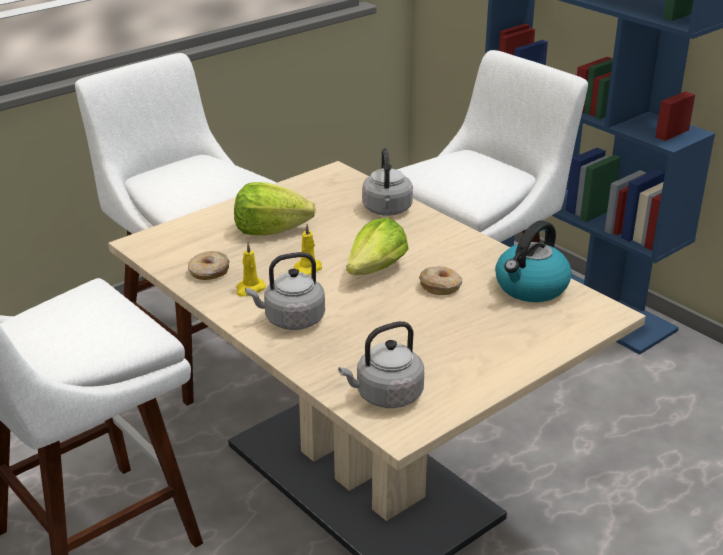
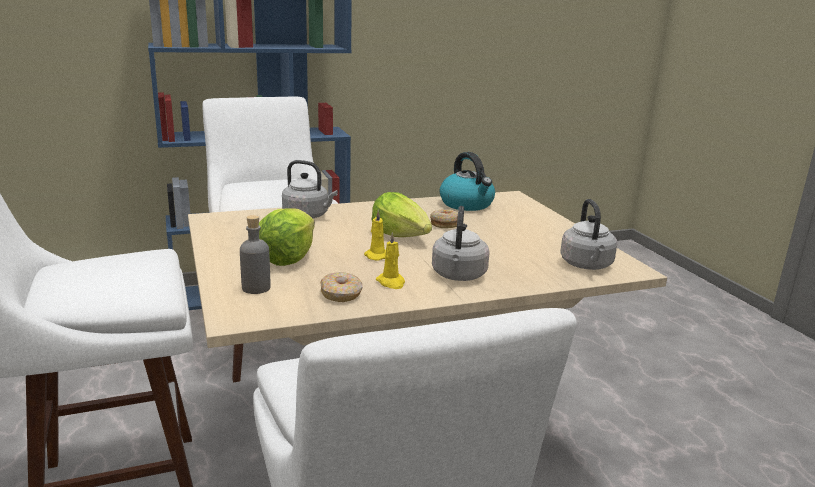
camera: 70 degrees left, 10 degrees down
none -> grey bottle [240,215,271,294]

